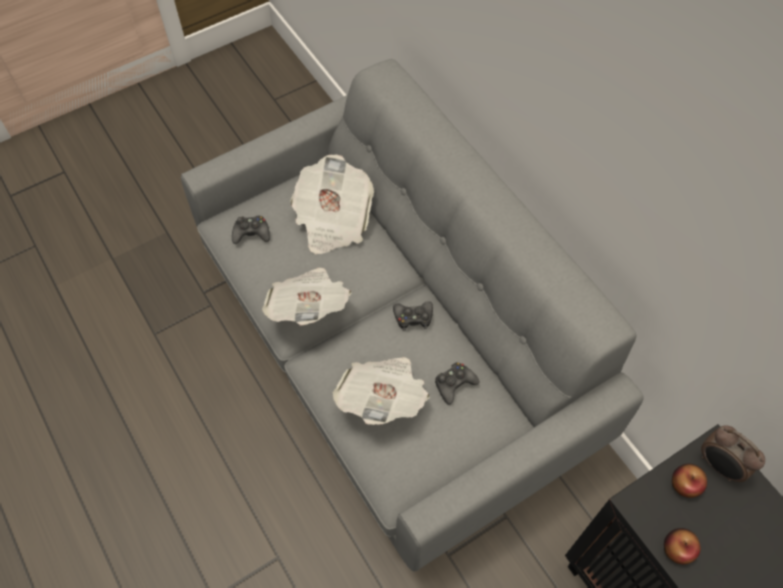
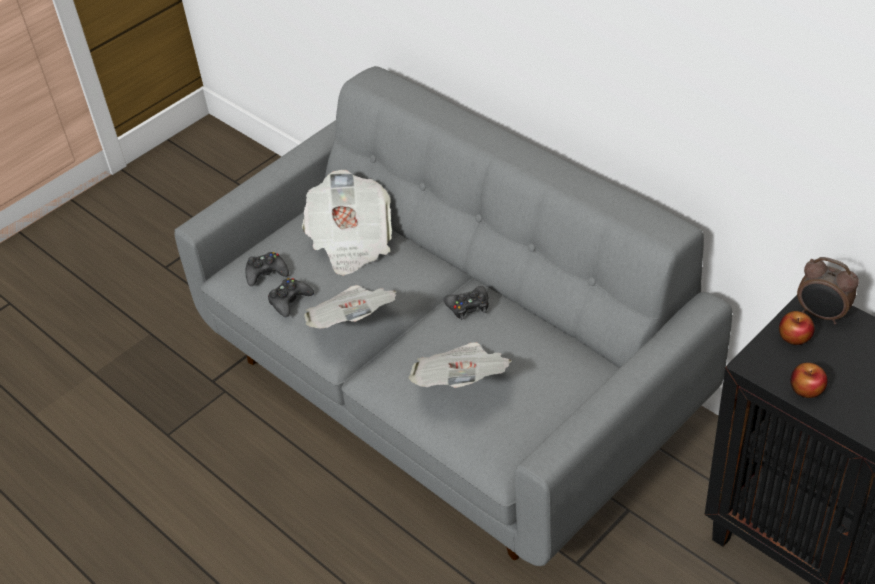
camera: 10 degrees left, 15 degrees down
black game controller [435,362,479,405] -> black game controller moved to [268,278,314,317]

